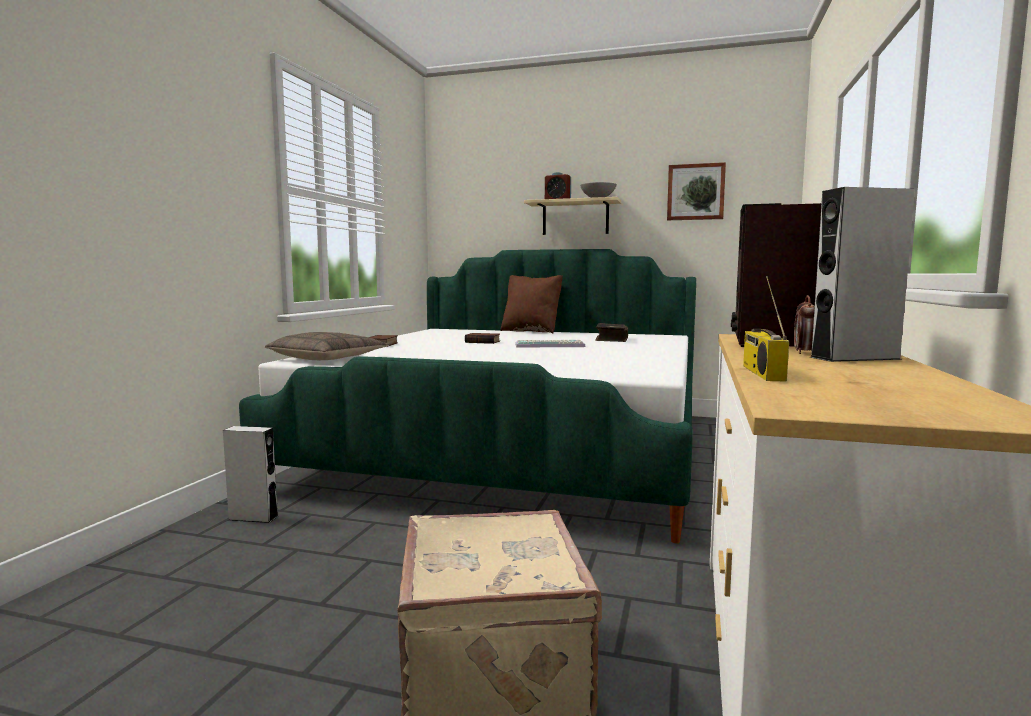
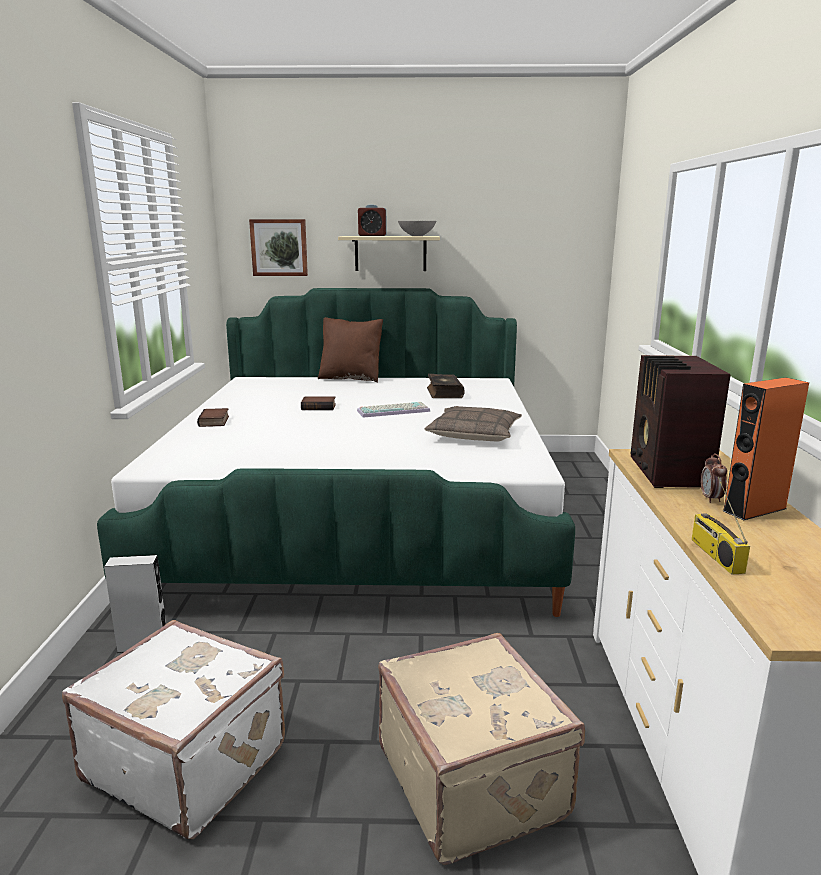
camera: 15 degrees left, 10 degrees up
pillow [265,332,390,360] -> pillow moved to [424,406,522,441]
picture [667,162,726,220] -> picture moved to [249,219,308,276]
grey speaker [810,187,915,362] -> orange speaker [723,378,809,520]
none -> white suitcase [62,620,285,839]

